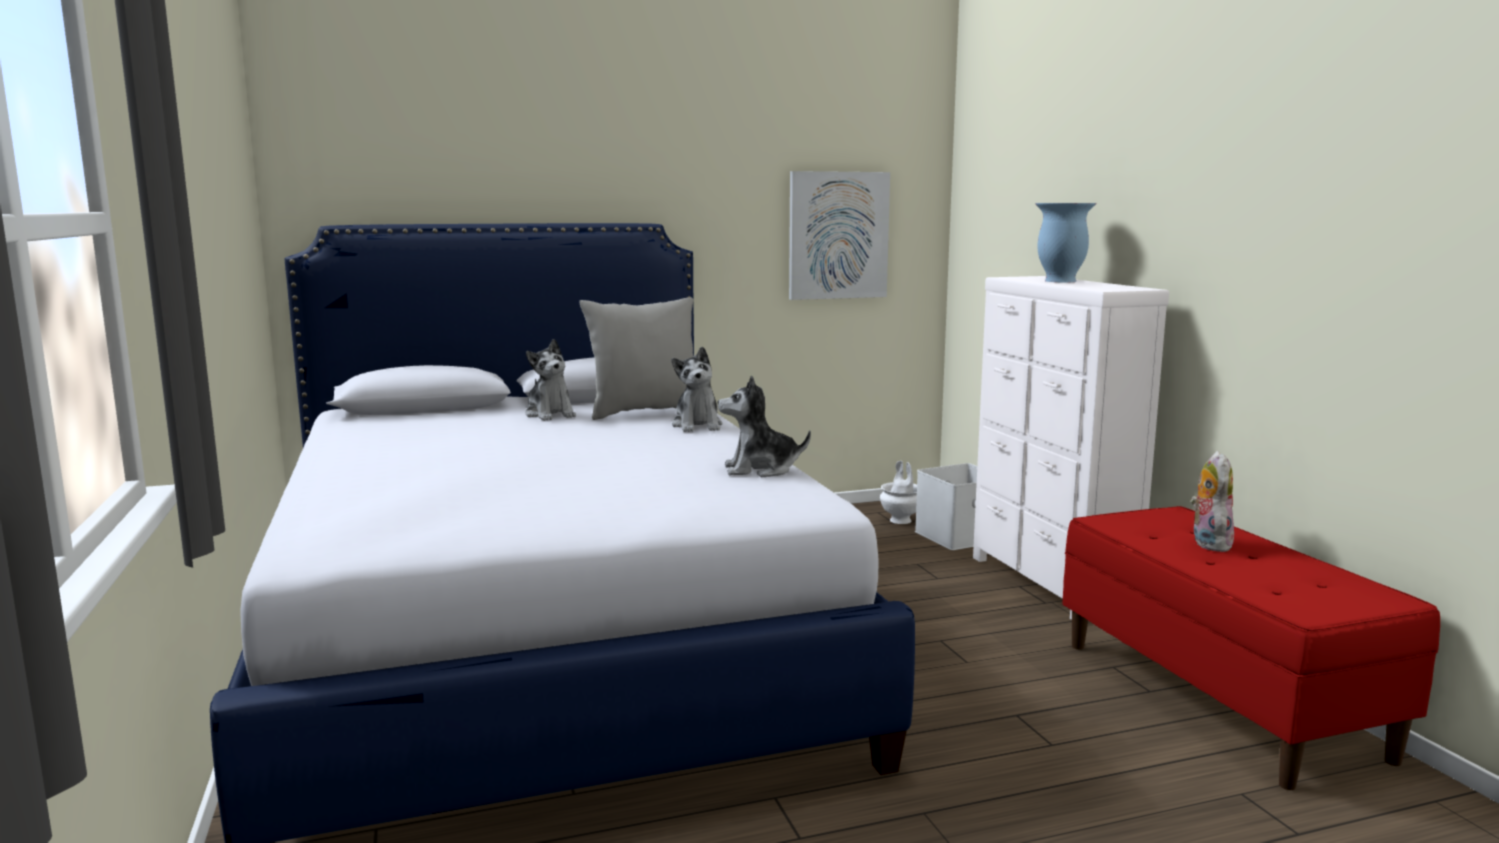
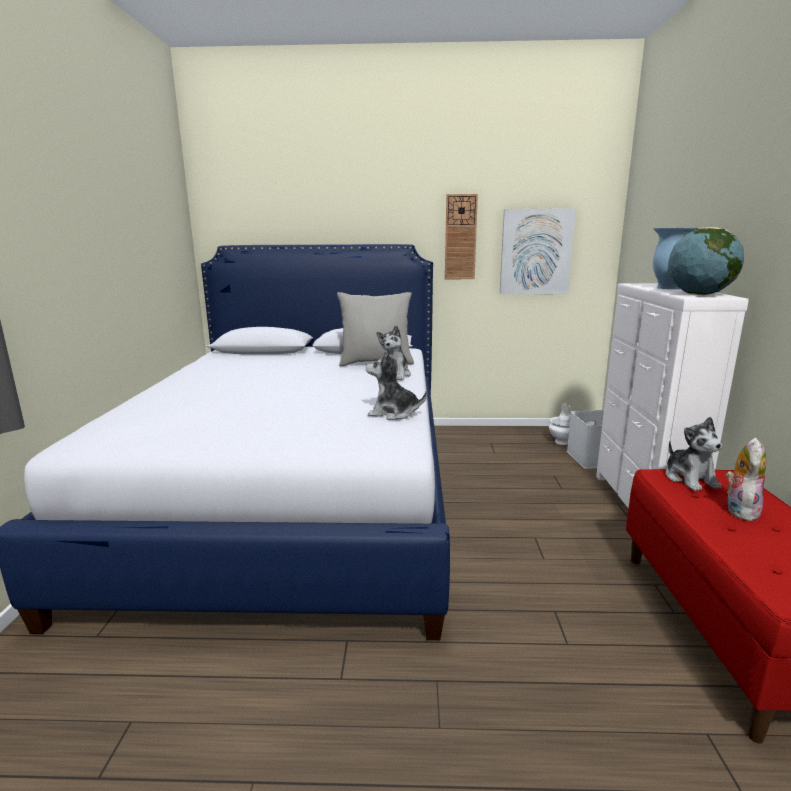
camera: 20 degrees right, 5 degrees up
plush toy [525,339,576,421] -> plush toy moved to [666,417,723,491]
none -> wall clock [445,194,478,279]
none -> globe [668,227,744,295]

